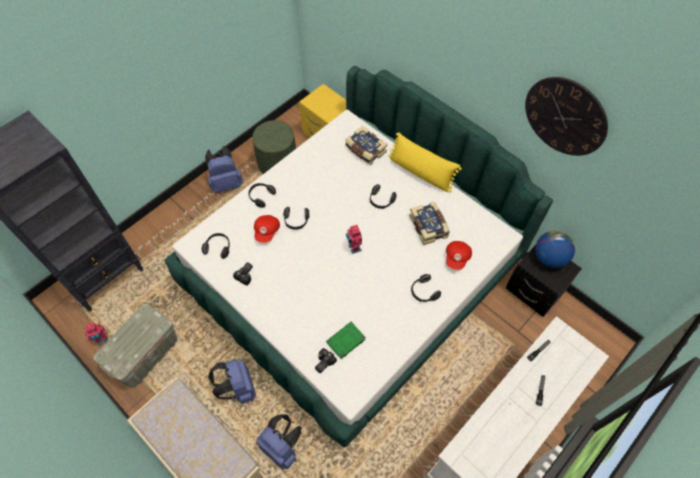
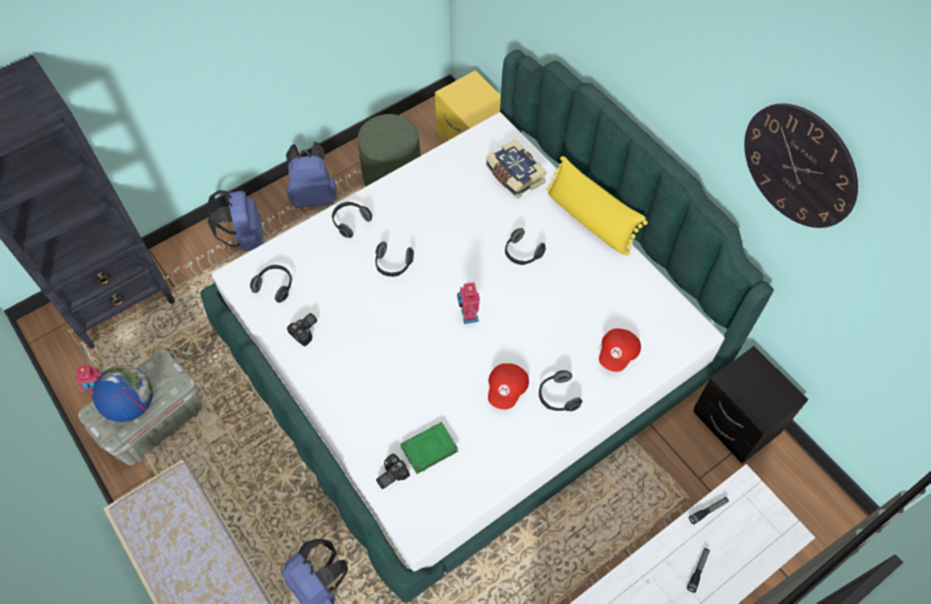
camera: 10 degrees right, 0 degrees up
blue backpack [208,359,256,404] -> blue backpack moved to [207,190,264,251]
red cap [254,215,280,243] -> red cap moved to [488,363,529,410]
book [409,202,450,245] -> none
globe [535,230,575,268] -> globe moved to [92,365,153,422]

